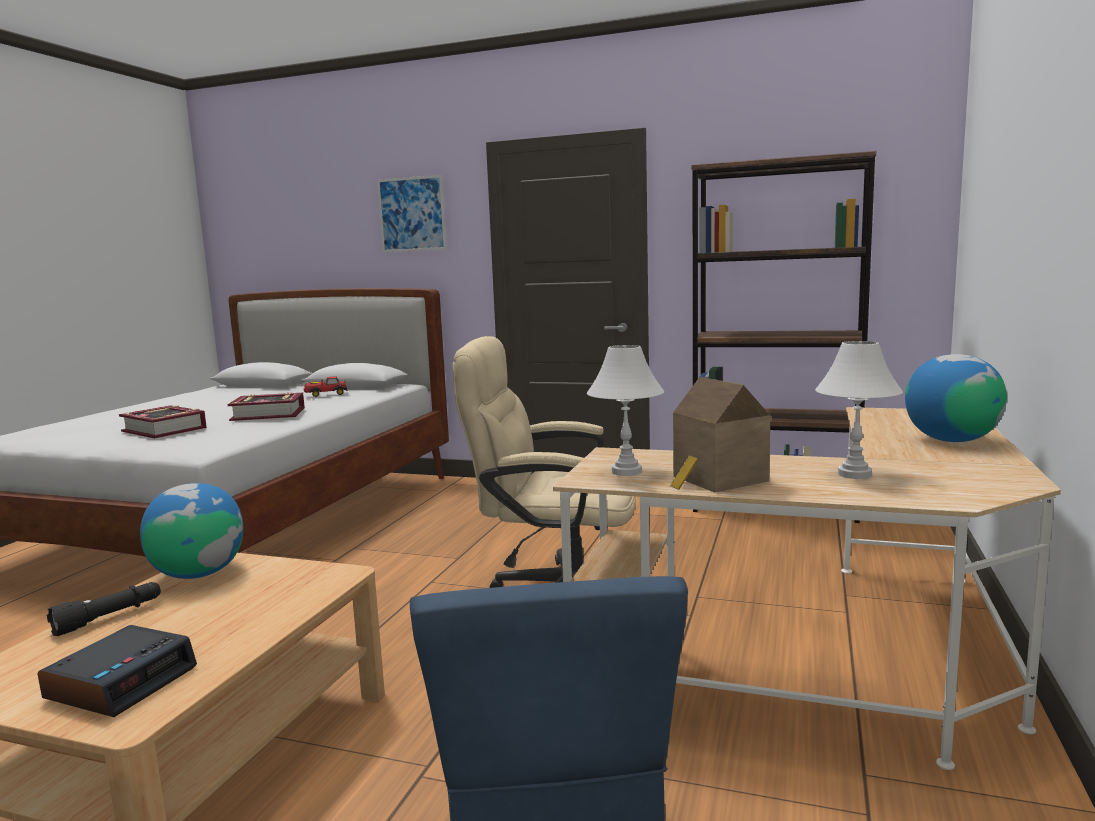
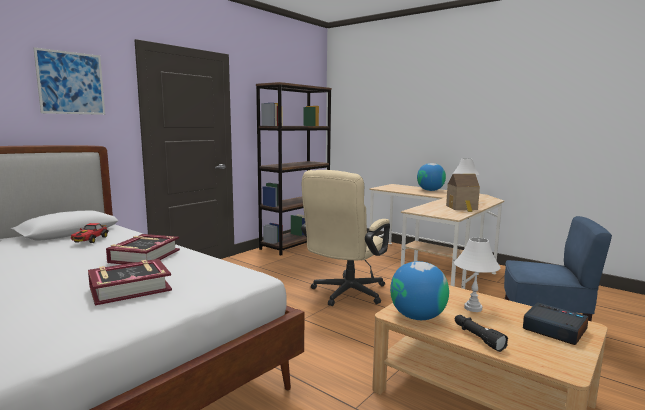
camera: 70 degrees left, 0 degrees up
white table lamp [587,345,664,476] -> white table lamp moved to [454,238,500,312]

